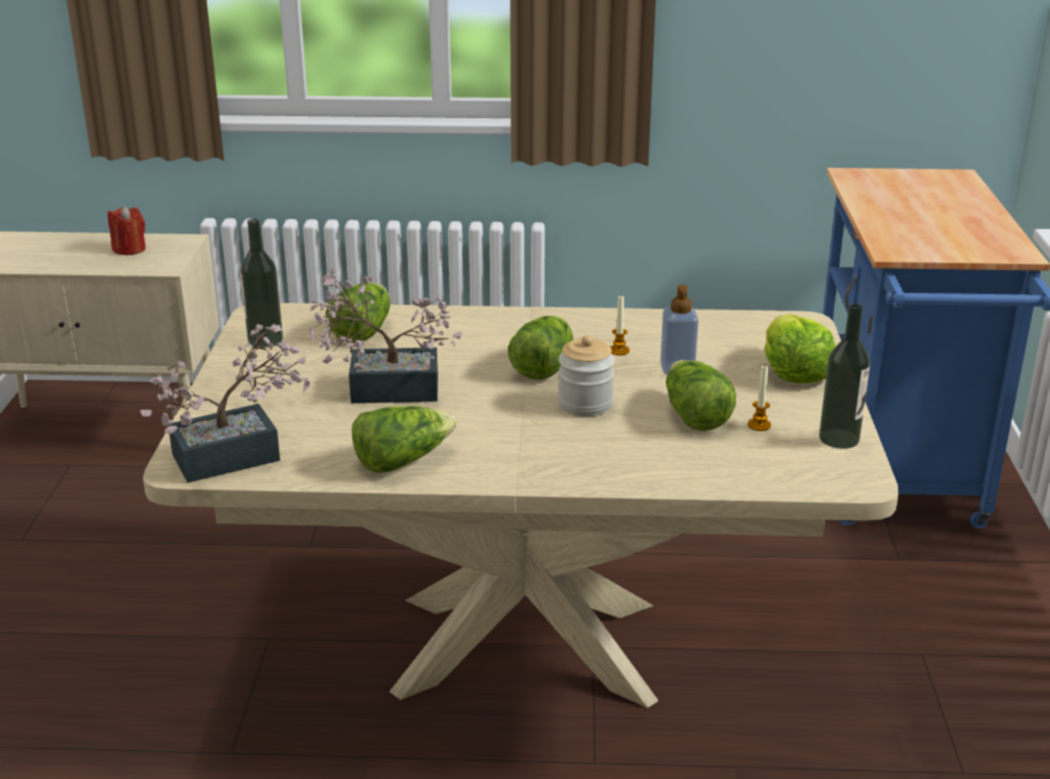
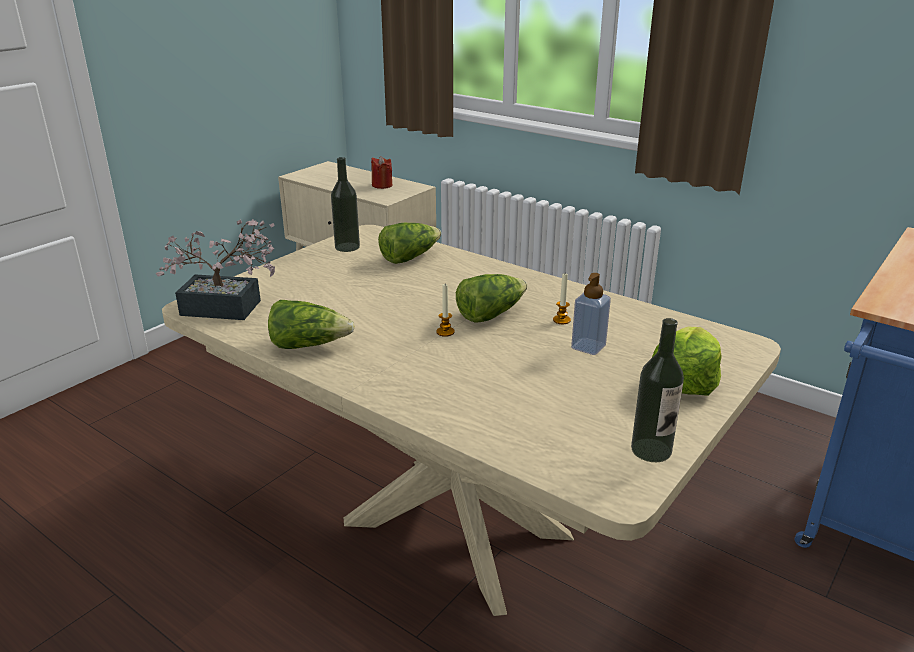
camera: 35 degrees right, 0 degrees up
potted plant [309,268,462,403] -> none
jar [558,335,615,416] -> none
lettuce [666,360,736,431] -> none
candle [748,366,771,431] -> candle moved to [436,284,455,337]

